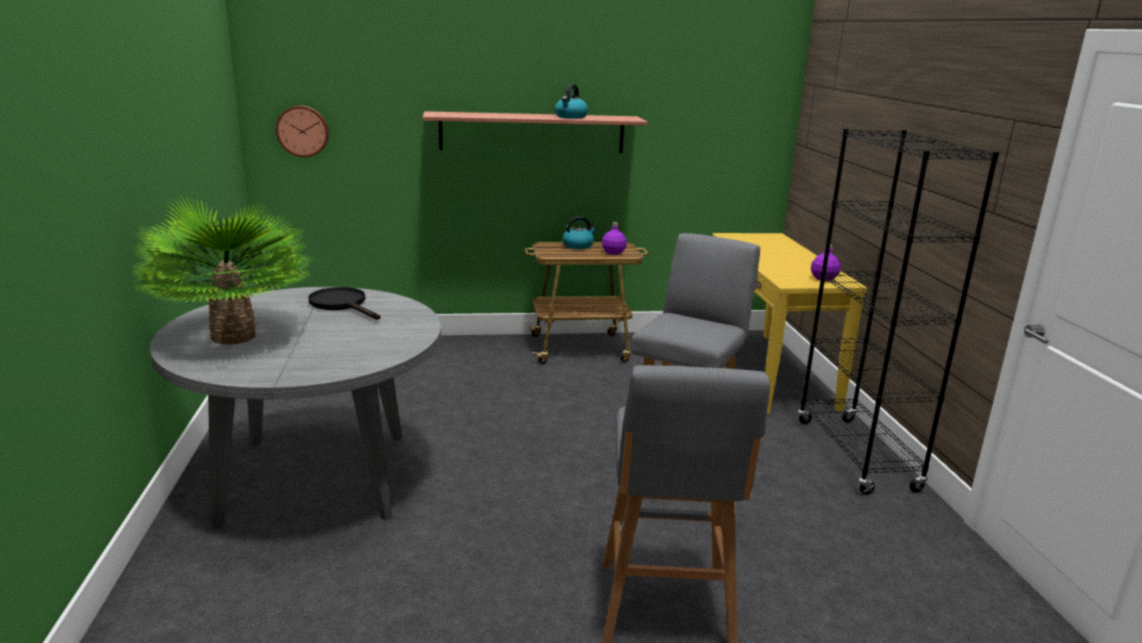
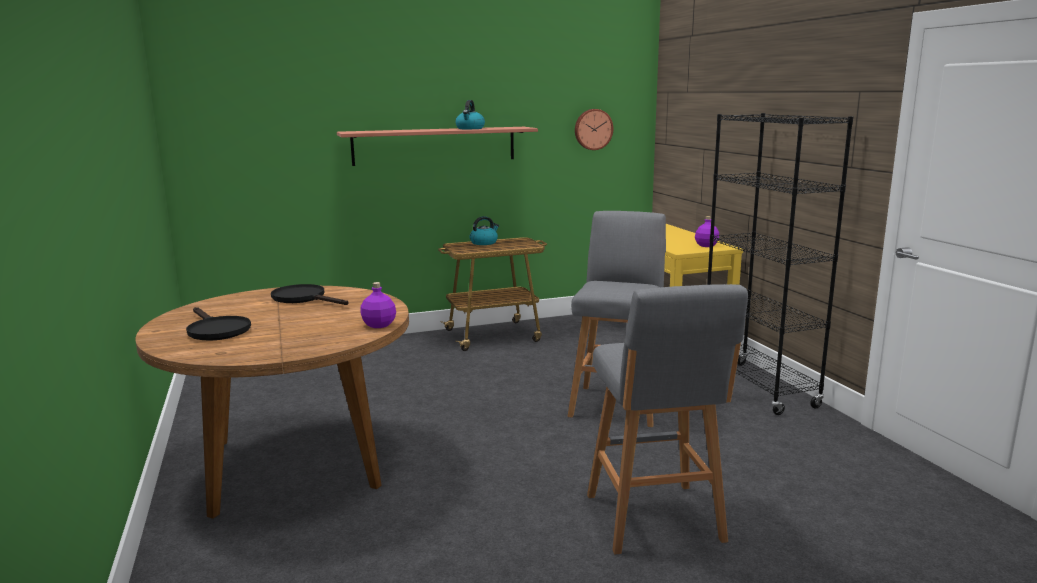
camera: 10 degrees left, 5 degrees down
potted plant [130,196,311,345] -> black frying pan [186,307,251,341]
grey dining table [150,287,441,529] -> brown dining table [136,286,409,519]
wall clock [276,106,329,157] -> wall clock moved to [575,109,613,150]
purple bottle [602,222,627,255] -> purple bottle moved to [360,282,396,328]

